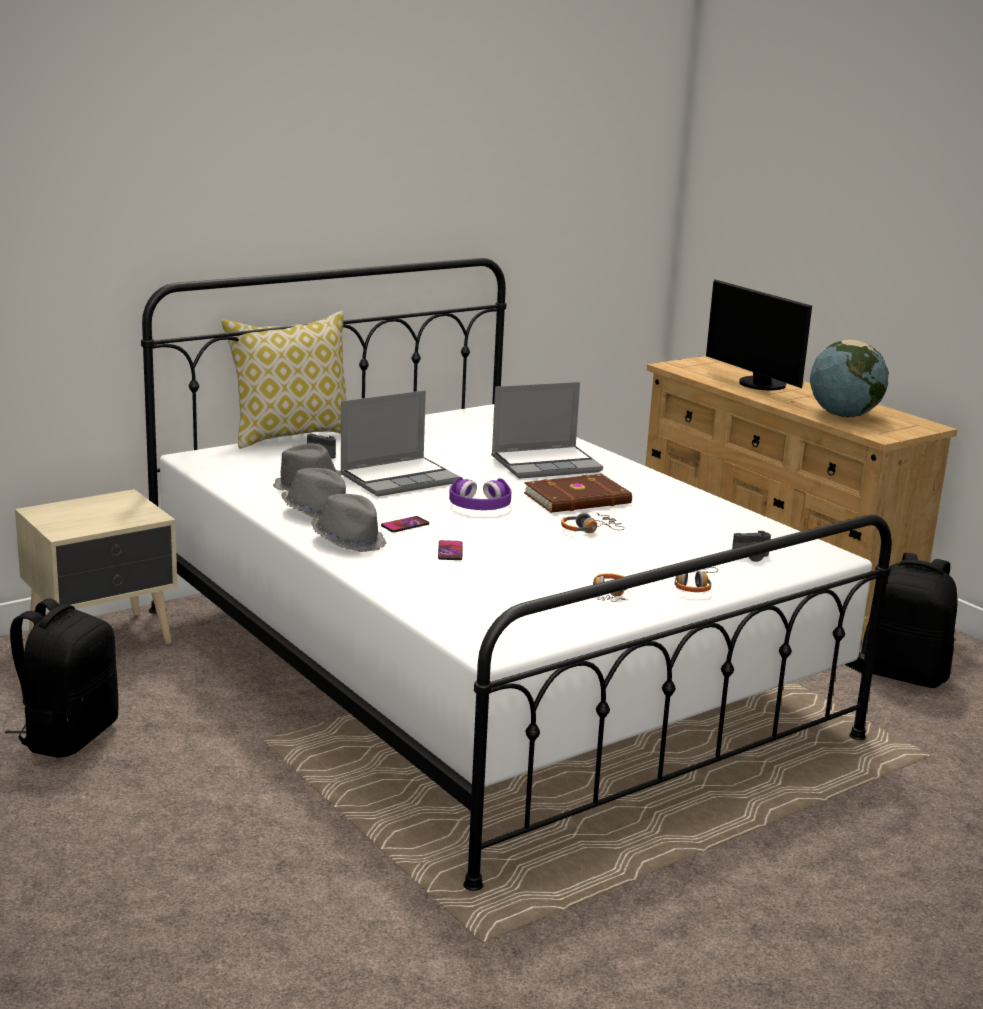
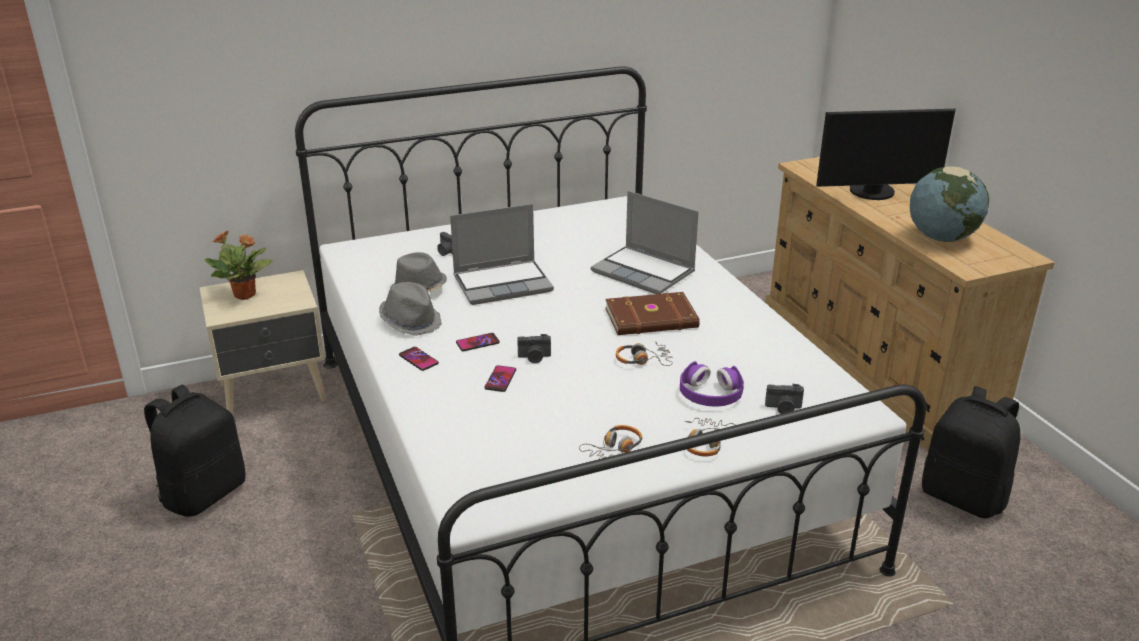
camera: 15 degrees right, 10 degrees up
pillow [221,311,347,449] -> none
grey hat [311,494,386,552] -> phone [399,347,439,371]
purple headphones [449,477,512,510] -> purple headphones moved to [680,361,744,406]
laptop [491,382,603,479] -> laptop turned 45 degrees clockwise [591,191,699,294]
monitor [706,279,812,390] -> monitor turned 75 degrees counterclockwise [816,109,956,200]
none -> potted plant [204,231,272,300]
none -> camera [517,334,551,363]

